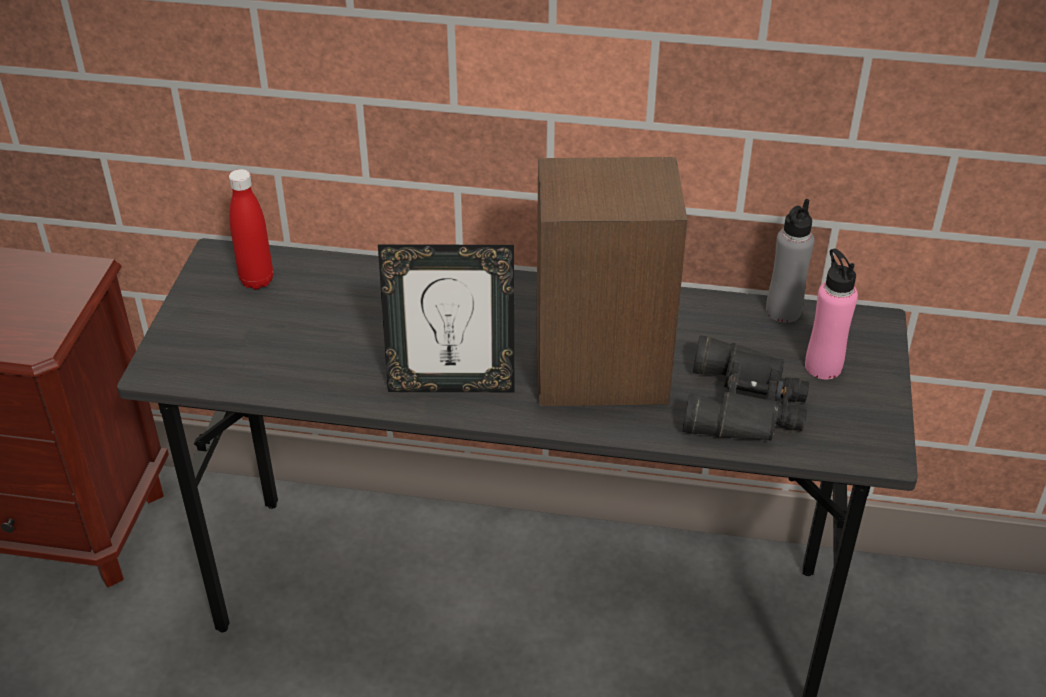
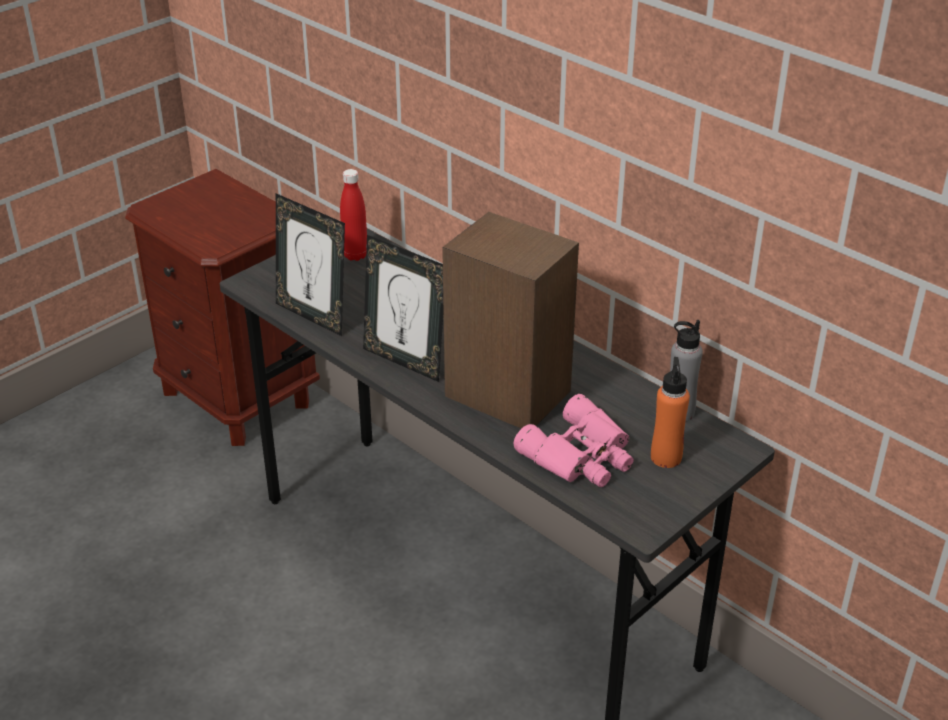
camera: 35 degrees right, 5 degrees down
black binoculars [682,335,809,441] -> pink binoculars [514,394,634,487]
pink bottle [805,248,858,379] -> orange bottle [651,357,690,468]
none -> picture frame [276,193,345,336]

